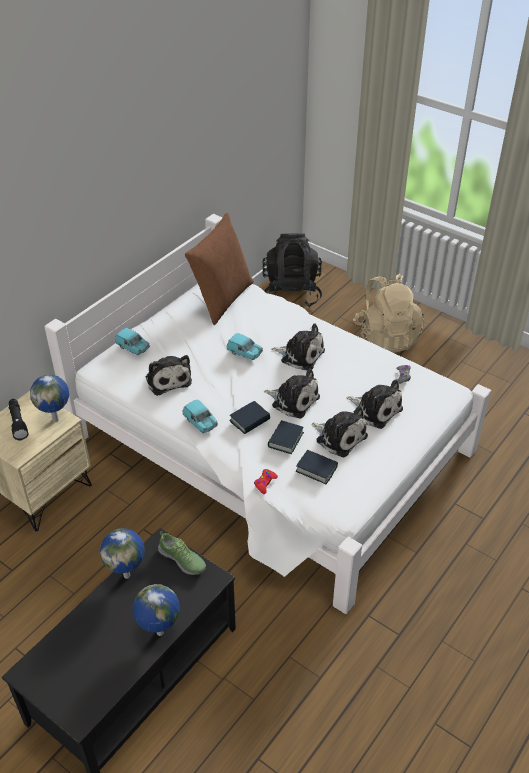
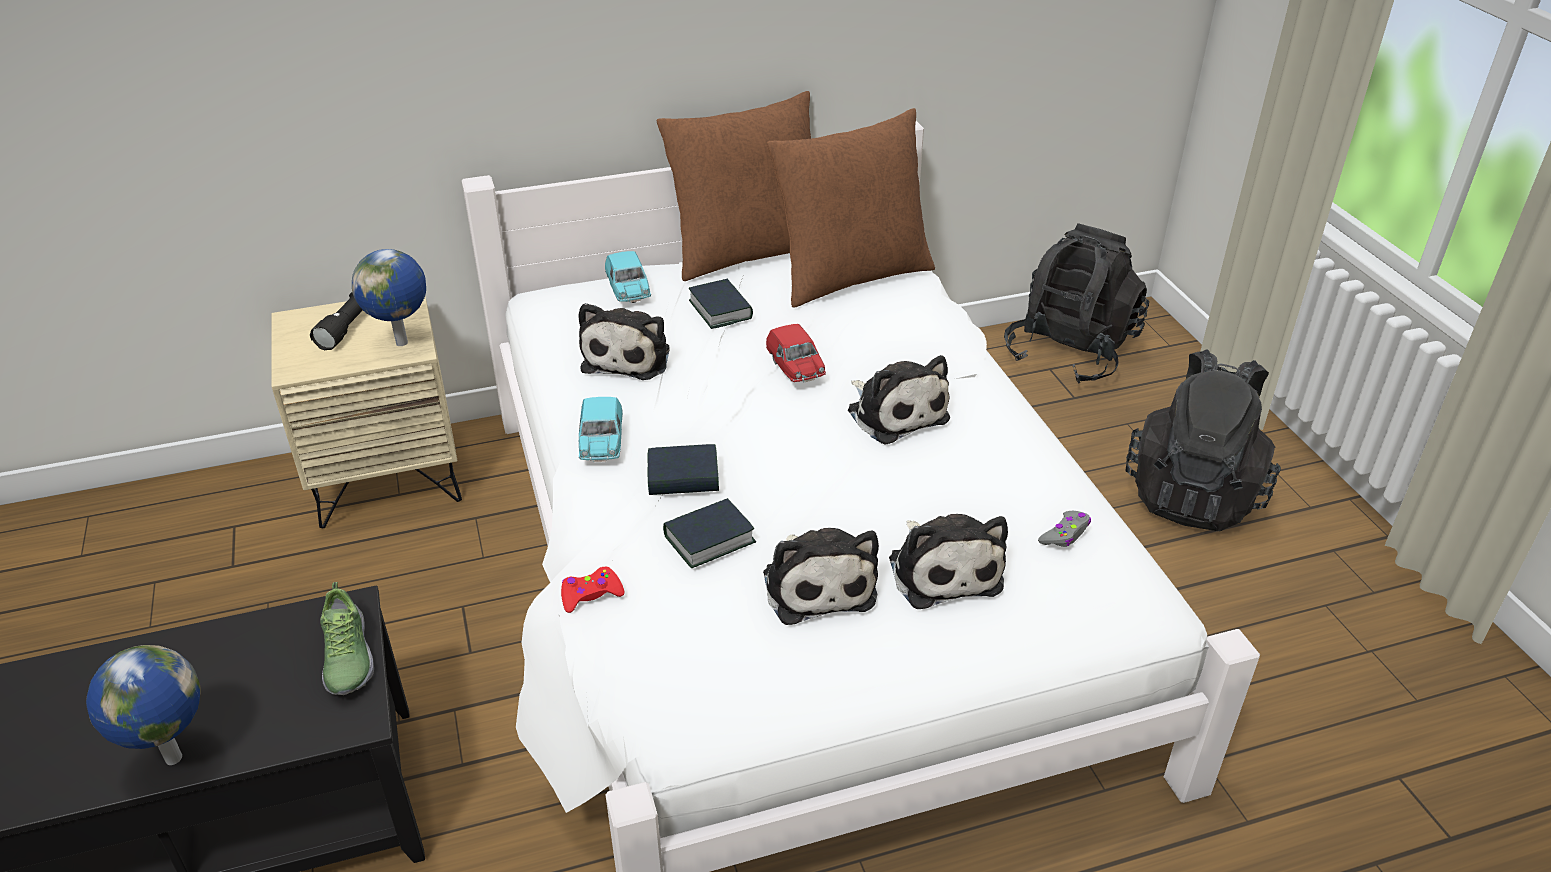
camera: 35 degrees right, 5 degrees down
globe [100,528,144,579] -> none
turquoise toy car [227,333,263,360] -> red toy car [766,324,826,382]
plush toy [264,368,320,418] -> none
book [296,450,338,484] -> book moved to [689,279,753,329]
beige backpack [353,274,425,353] -> black backpack [1126,349,1281,531]
none -> brown pillow [657,91,811,281]

